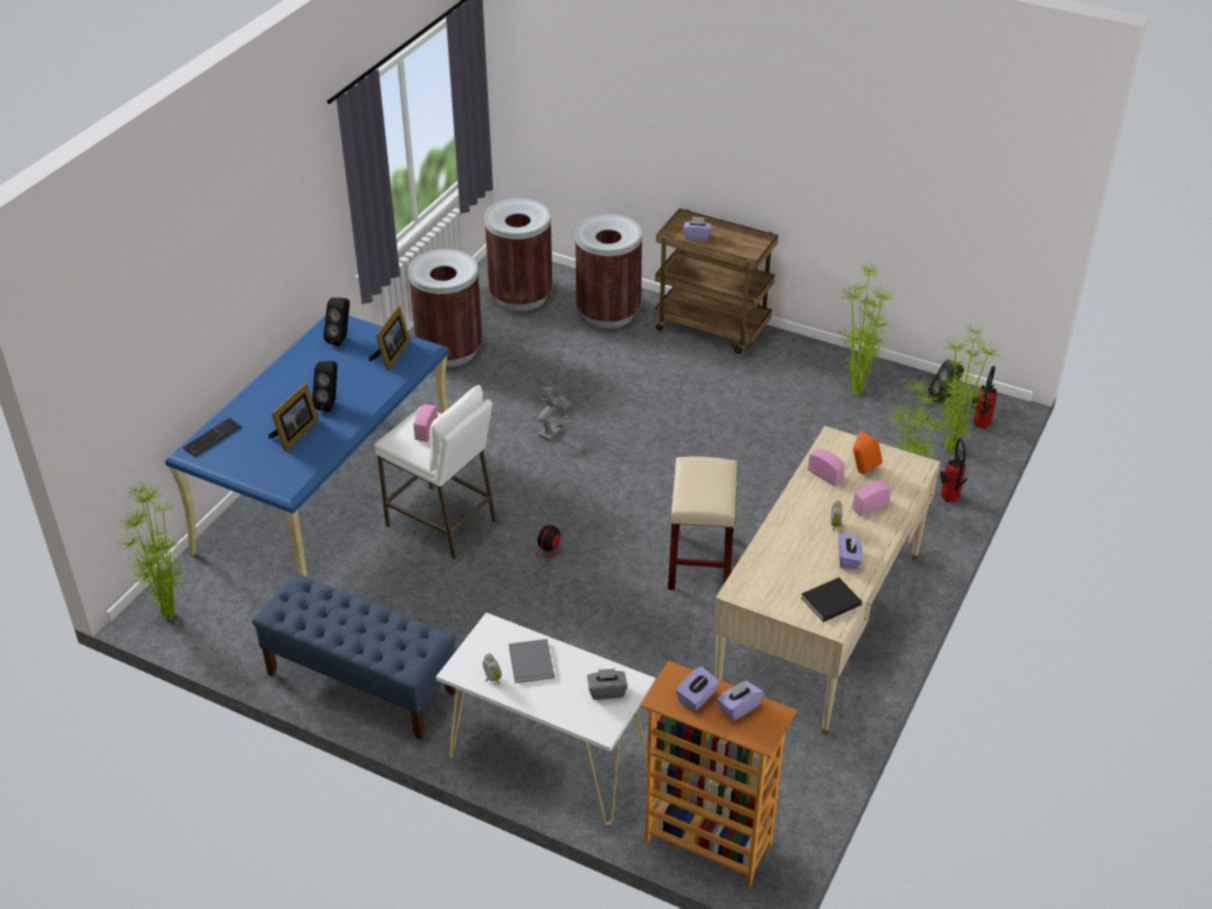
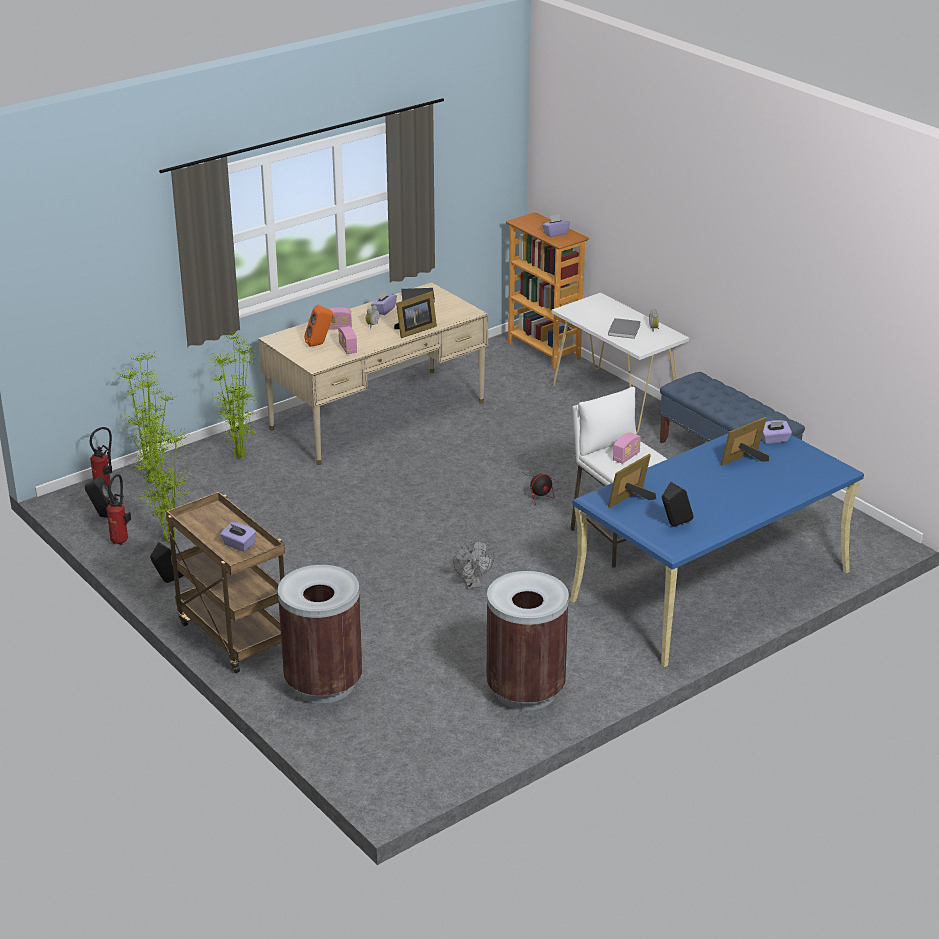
camera: 155 degrees left, 10 degrees down
potted plant [116,482,188,620] -> none
keyboard [183,417,242,457] -> none
black speaker [312,361,337,412] -> black speaker moved to [150,542,184,583]
brown trash can [484,198,553,311] -> none
grey fan [538,387,573,441] -> grey fan turned 75 degrees counterclockwise [453,540,494,589]
grey tissue box [587,669,628,700] -> none
beige stool [668,457,737,591] -> none
purple tissue box [716,681,764,721] -> purple tissue box moved to [761,420,792,444]
fire extinguisher [940,438,967,502] -> fire extinguisher moved to [106,474,131,545]
none -> picture frame [394,291,437,338]

